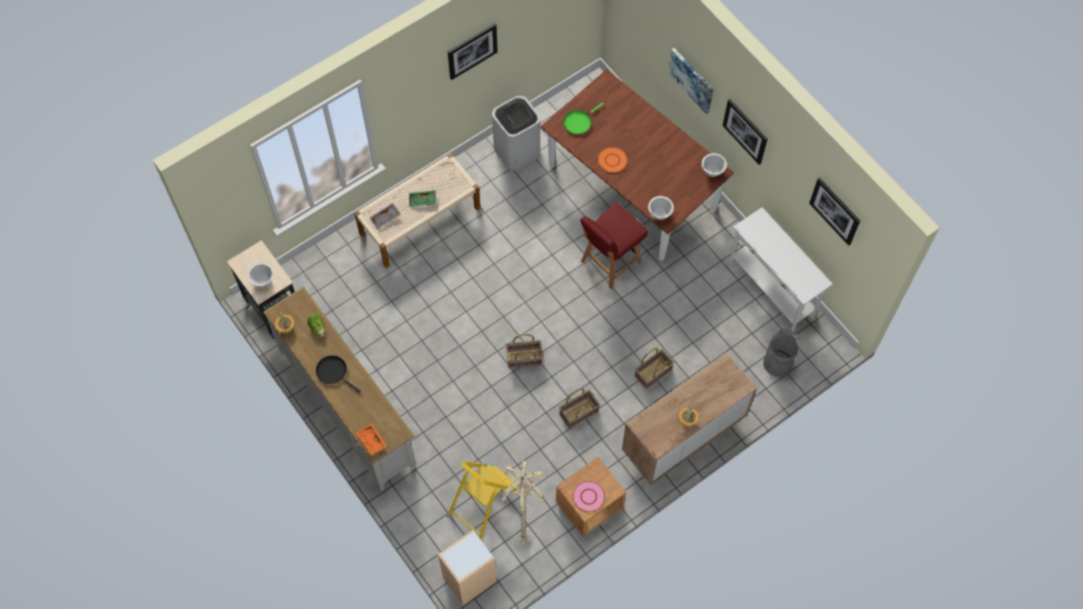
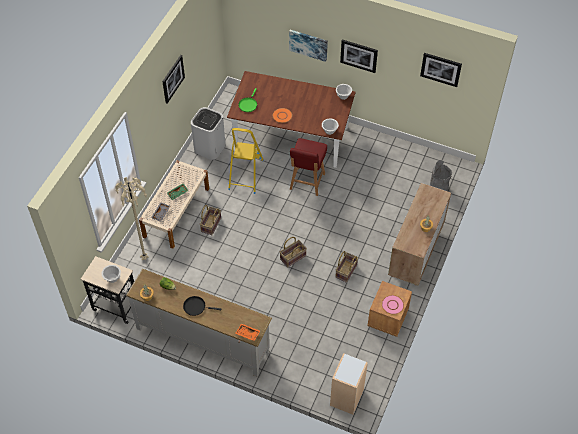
camera: 30 degrees left, 10 degrees down
yellow step ladder [447,461,518,541] -> yellow step ladder moved to [228,128,264,194]
beige floor lamp [501,461,545,544] -> beige floor lamp moved to [115,177,149,260]
basket [635,348,674,389] -> basket moved to [200,205,221,235]
white console table [729,207,833,331] -> none

